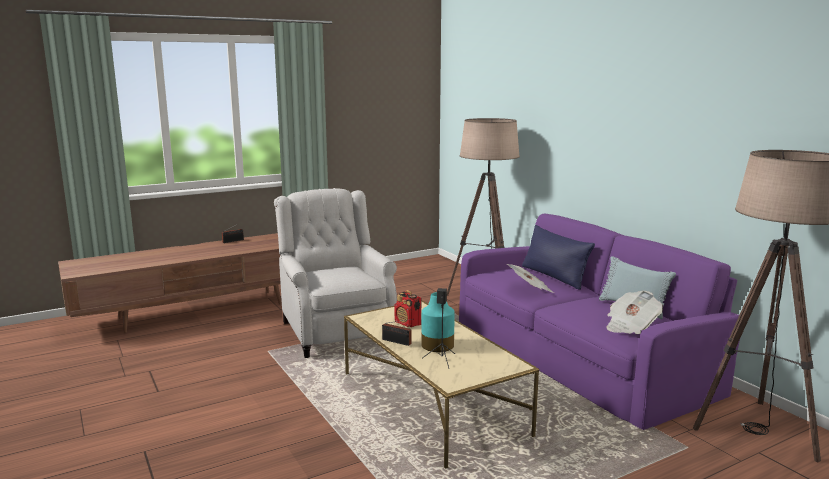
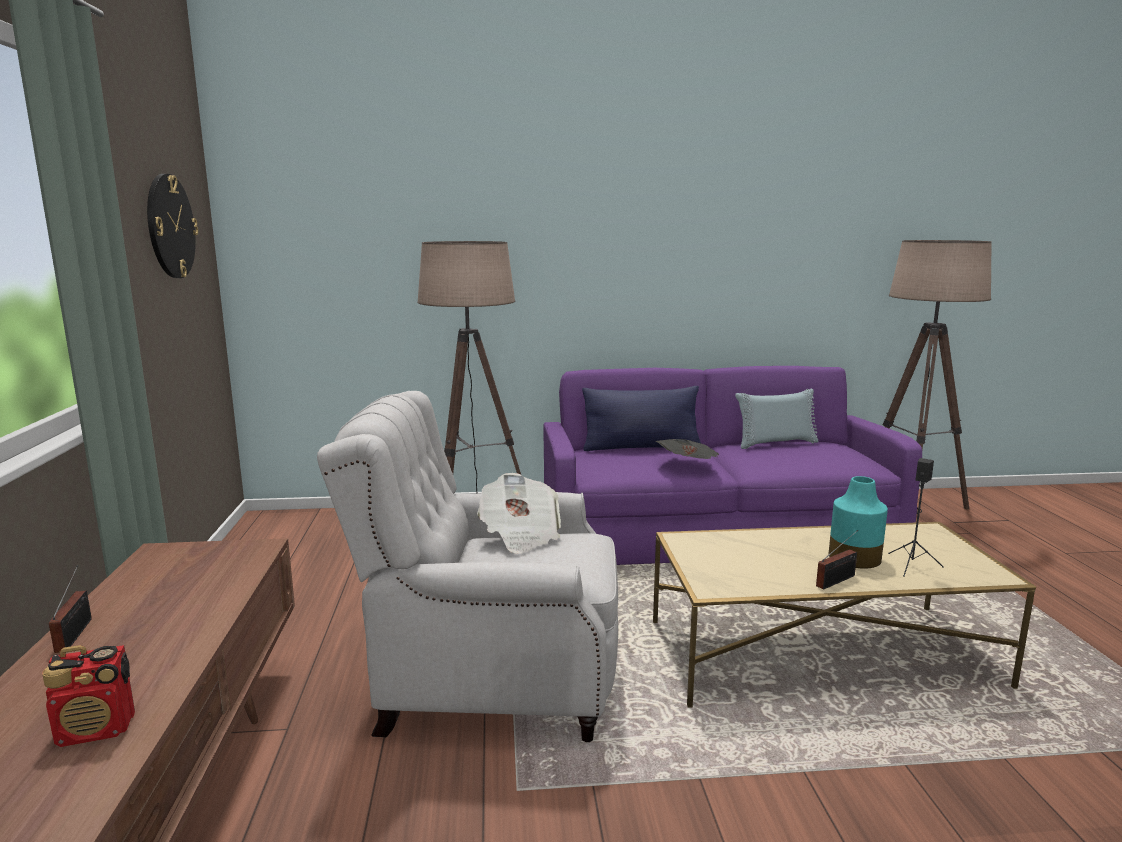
camera: 65 degrees left, 0 degrees up
radio [394,290,421,327] -> radio moved to [42,645,135,747]
newspaper [606,291,663,334] -> newspaper moved to [477,473,561,554]
none -> wall clock [147,174,198,278]

